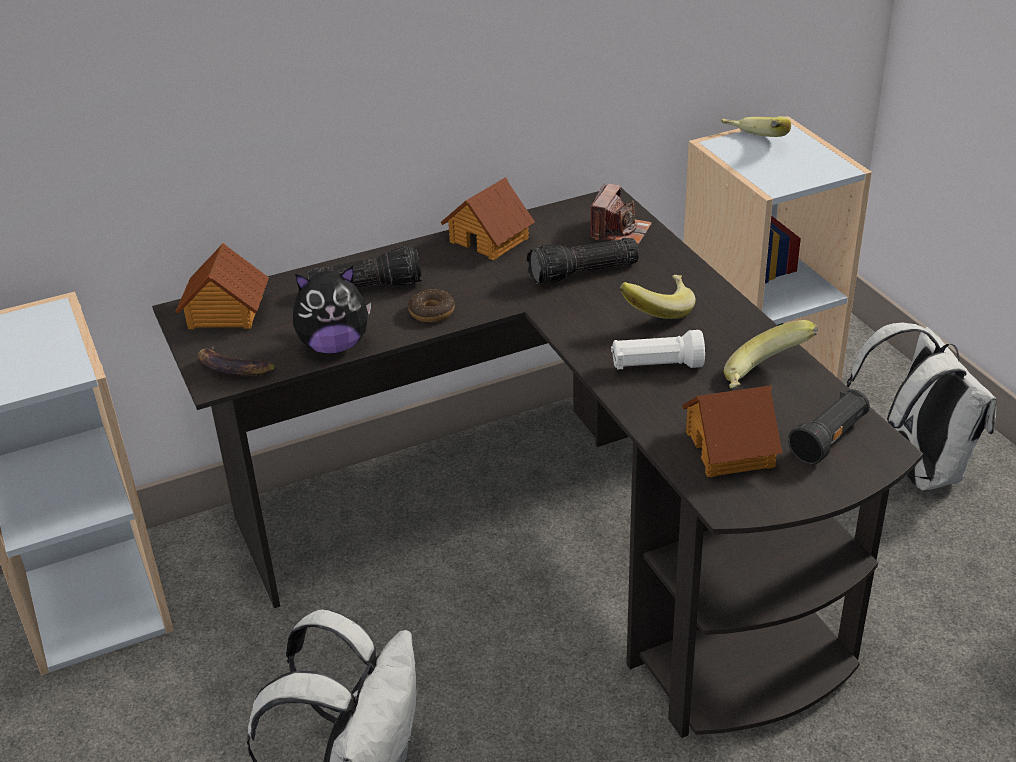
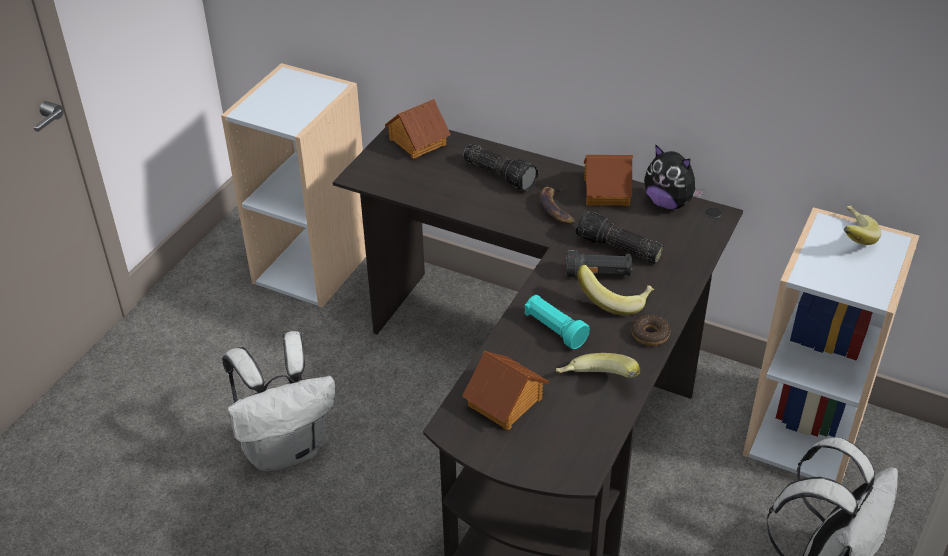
camera: 50 degrees right, 5 degrees up
banana [198,346,276,375] -> banana moved to [540,187,575,224]
plush toy [293,266,371,354] -> plush toy moved to [644,145,704,209]
donut [408,289,455,322] -> donut moved to [632,315,670,346]
camera [591,184,652,245] -> none
white flashlight [611,330,705,369] -> turquoise flashlight [525,295,590,349]
black flashlight [788,389,870,464] -> black flashlight moved to [566,250,632,277]

